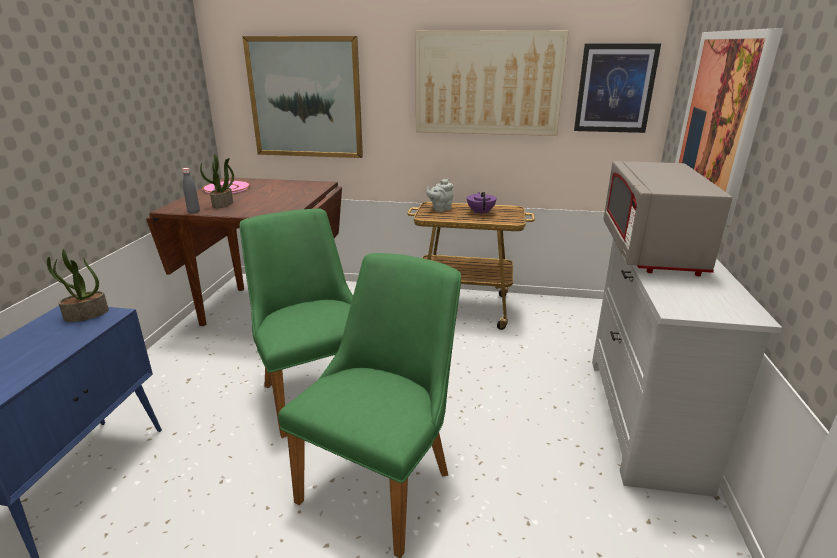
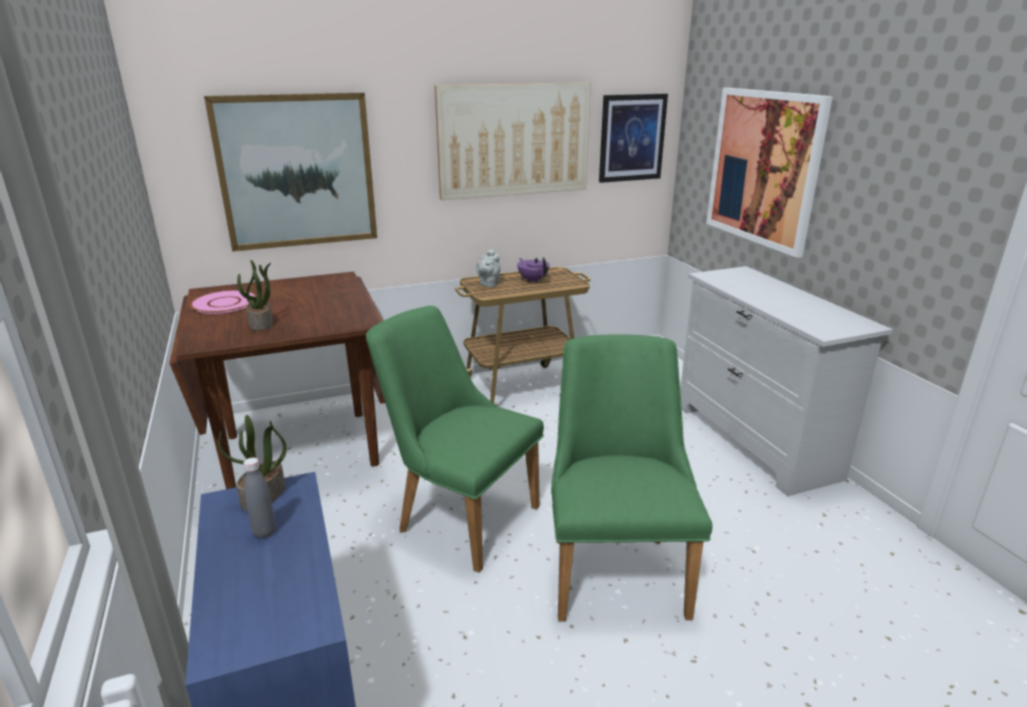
camera: 30 degrees left, 0 degrees up
grey bottle [182,168,200,214] -> grey bottle moved to [243,458,276,539]
grey microwave [604,161,732,276] -> none

